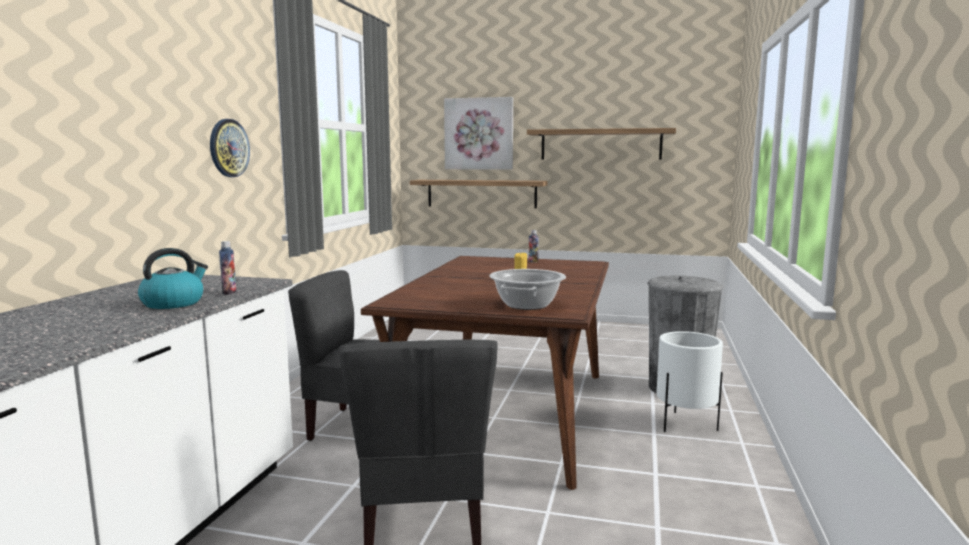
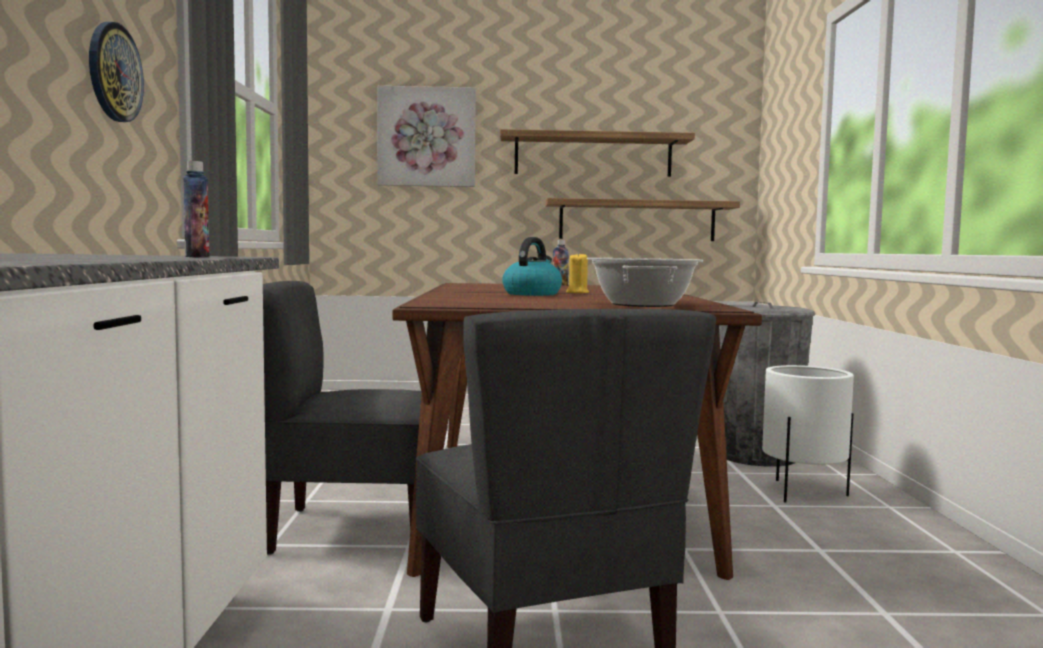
camera: 15 degrees left, 5 degrees down
kettle [138,248,208,309] -> kettle moved to [502,237,562,296]
shelf [410,180,548,209] -> shelf moved to [546,198,740,241]

